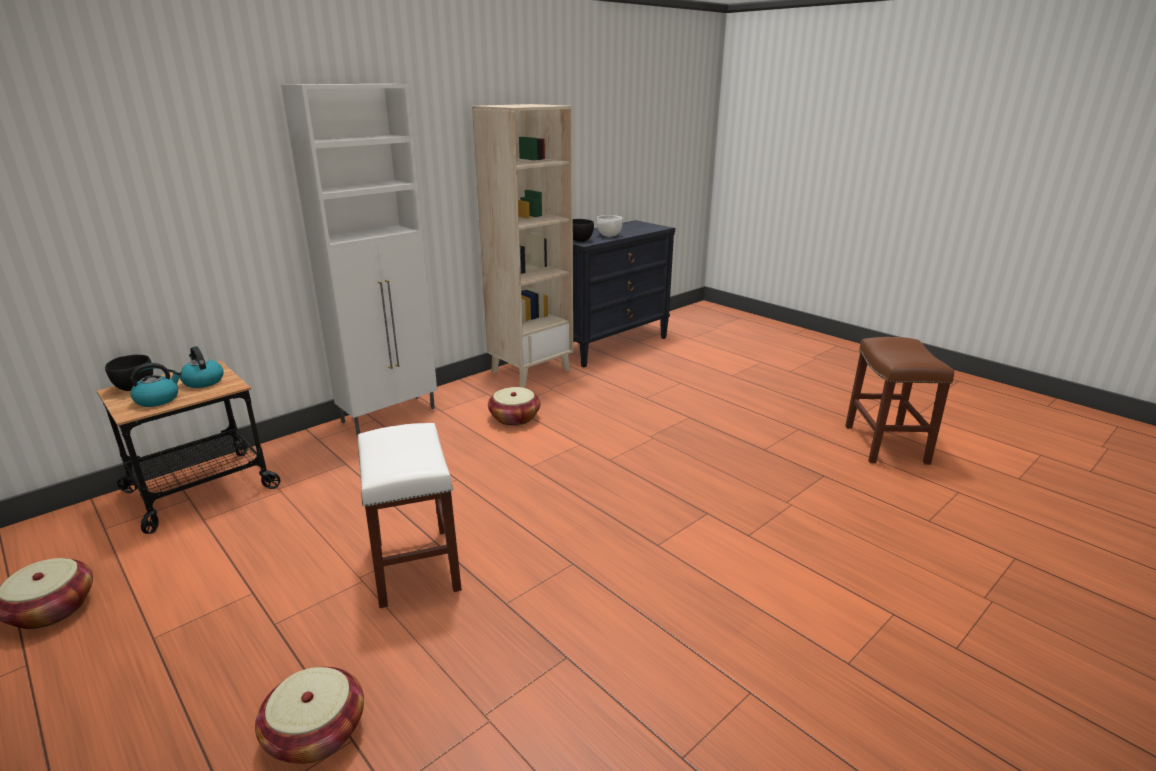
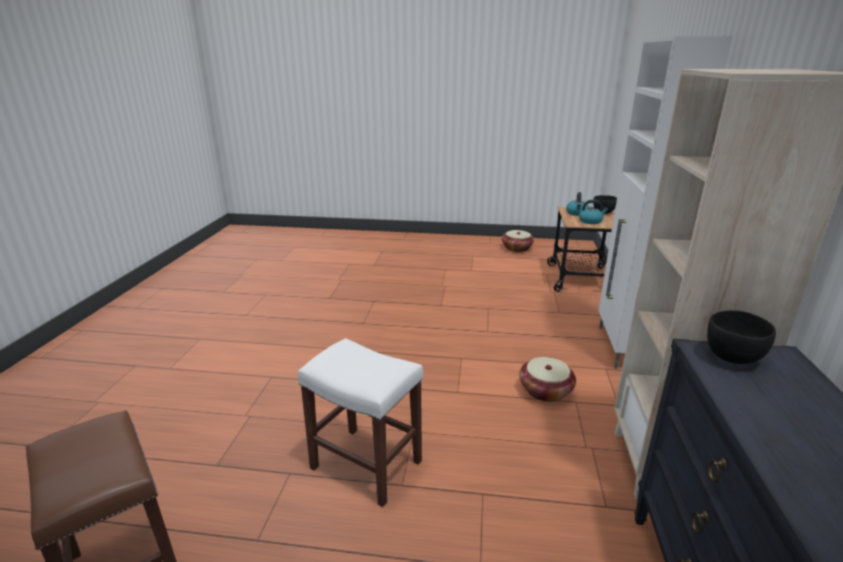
camera: 140 degrees right, 0 degrees up
basket [255,667,364,764] -> none
white stool [358,423,462,608] -> white stool moved to [298,338,423,507]
white bowl [597,215,623,237] -> none

